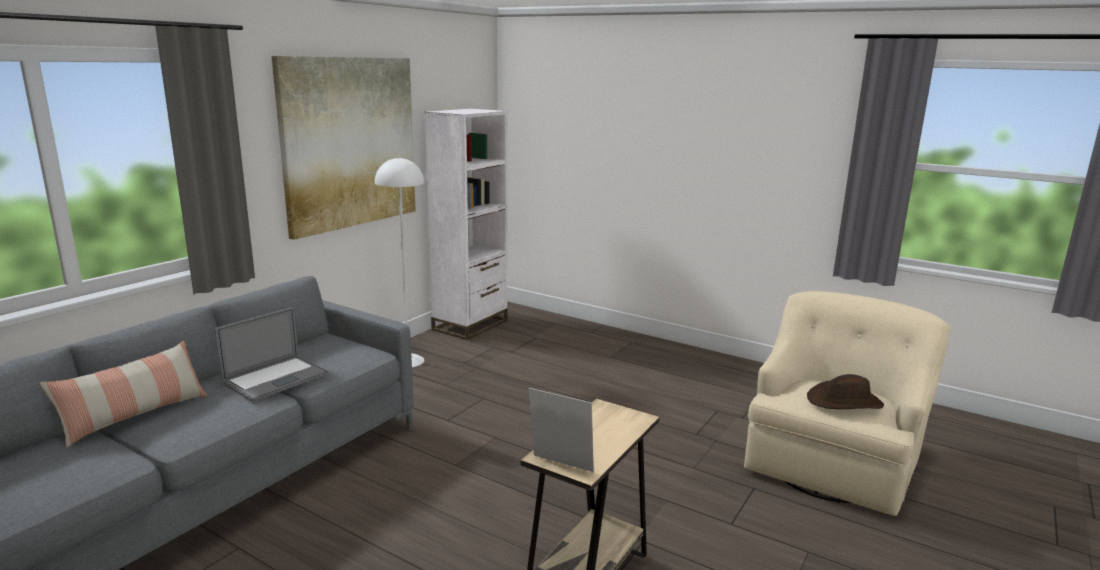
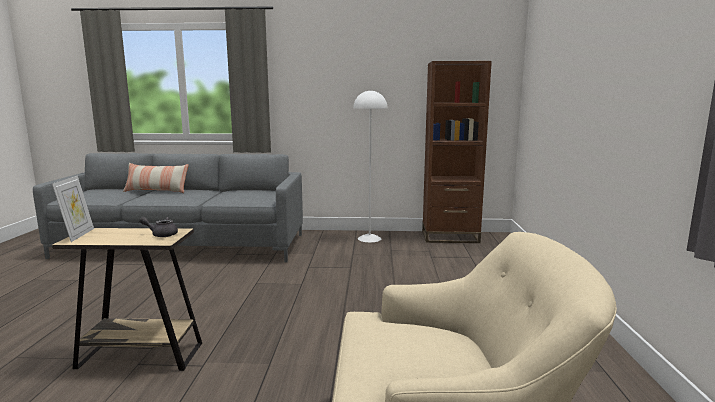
camera: 60 degrees right, 5 degrees down
laptop [215,307,329,402] -> none
picture [271,56,416,240] -> none
white bookcase [425,109,508,340] -> brown bookcase [422,61,492,243]
brown hat [807,374,884,409] -> none
none -> grey teapot [139,217,178,237]

